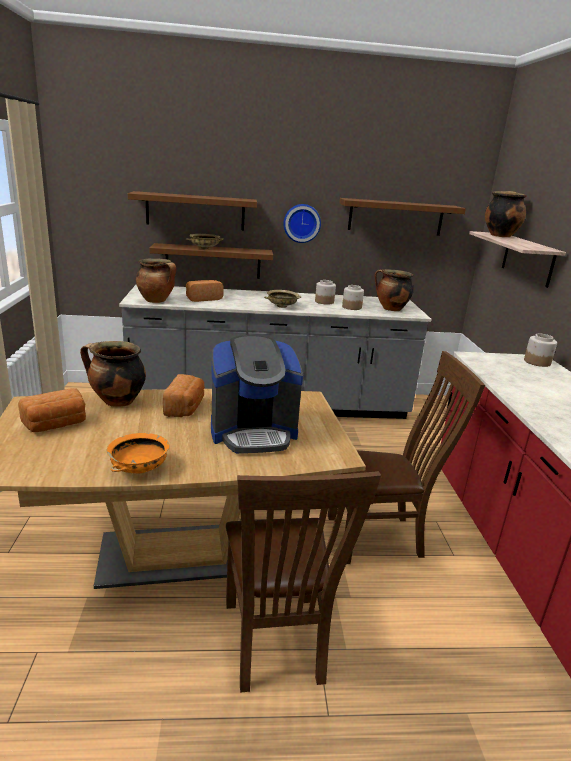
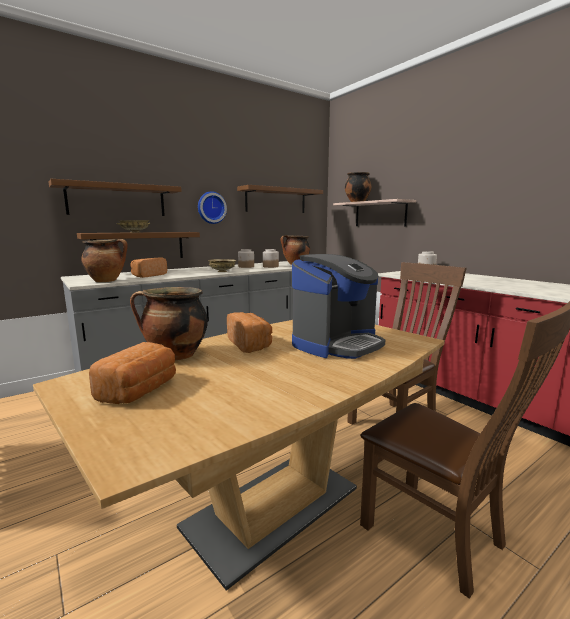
camera: 30 degrees left, 10 degrees down
orange bowl [107,433,169,474] -> none

